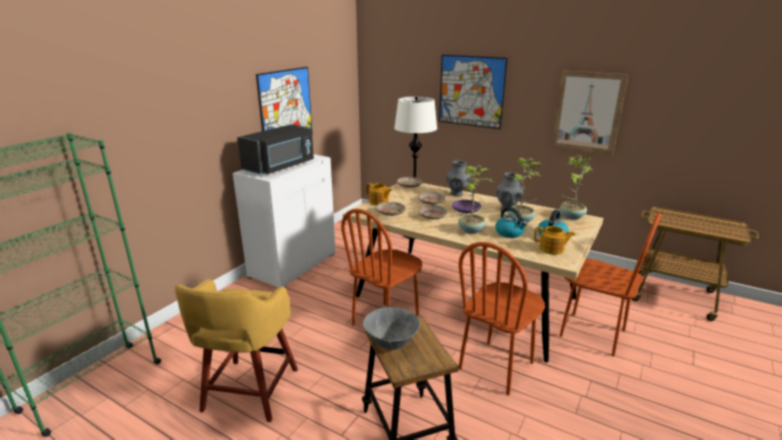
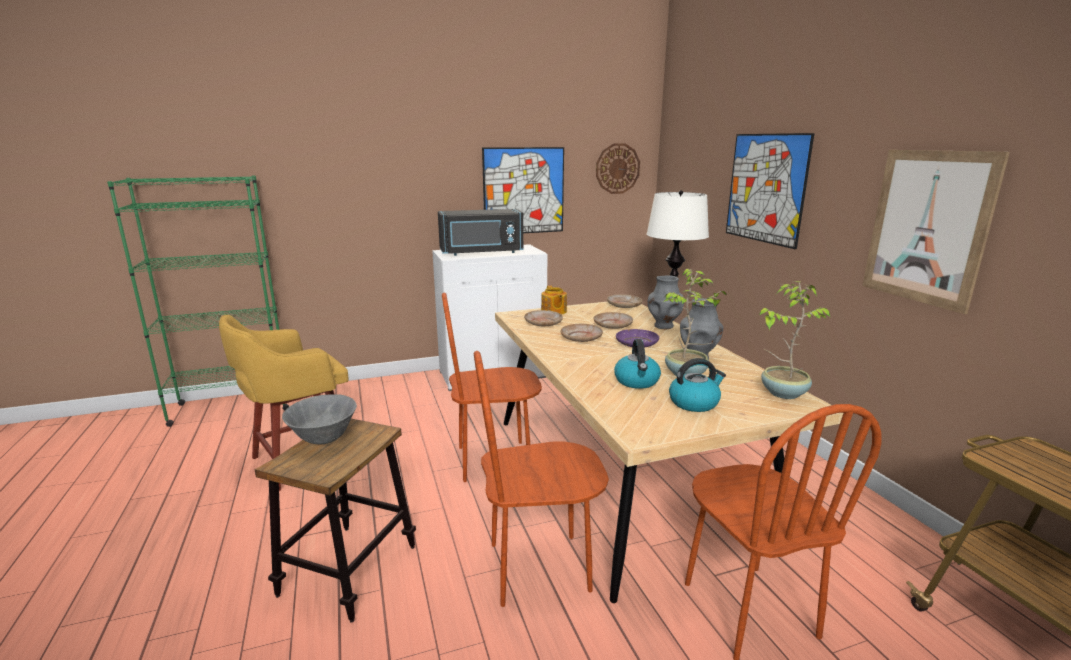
camera: 40 degrees right, 5 degrees down
potted plant [458,165,492,234] -> none
teapot [534,226,576,255] -> none
none -> wall clock [596,143,640,194]

